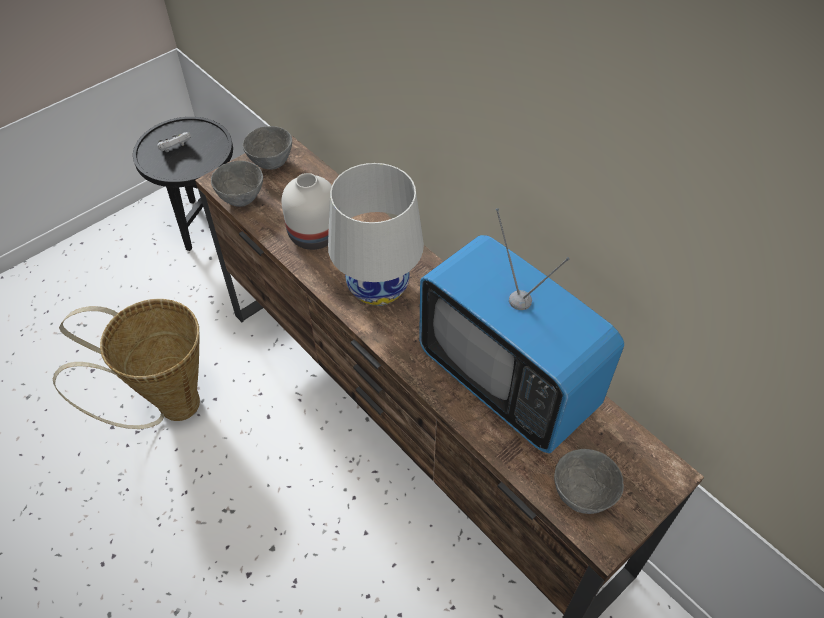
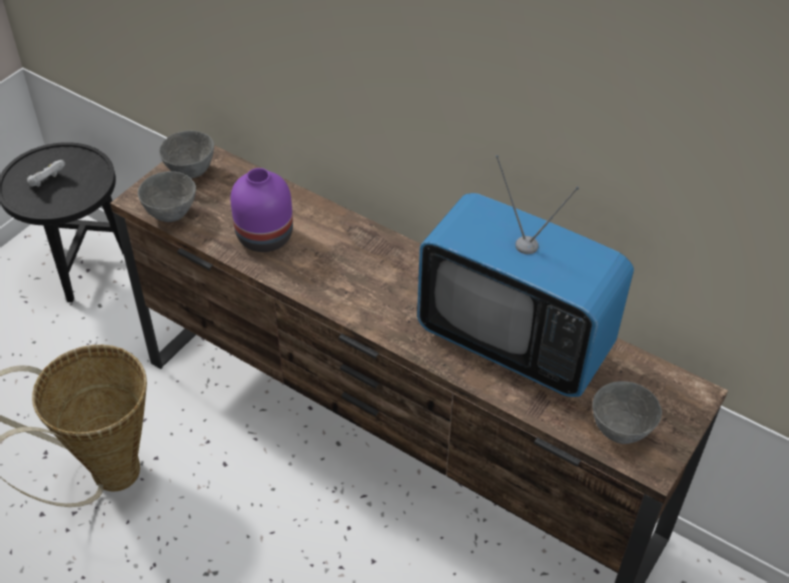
camera: 15 degrees left, 5 degrees down
white vase [282,173,332,250] -> purple vase [230,168,293,252]
white table lamp [328,163,424,306] -> none

